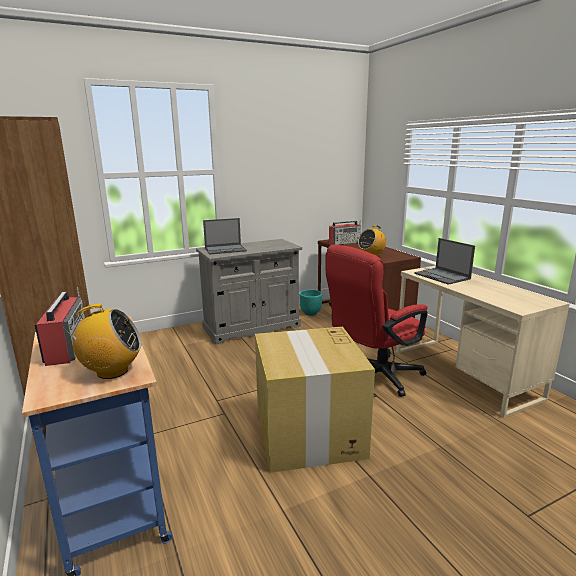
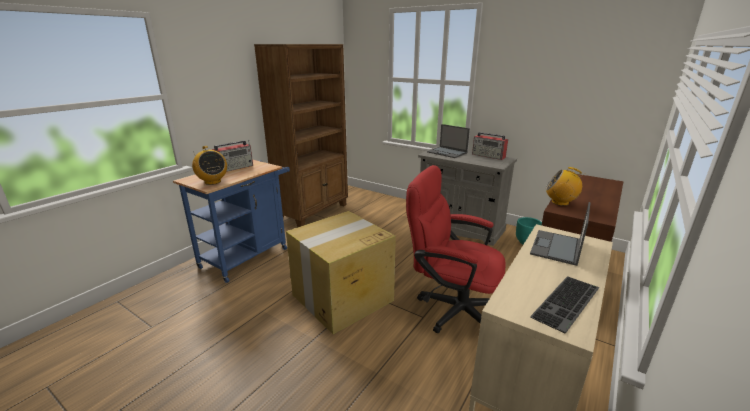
camera: 60 degrees right, 5 degrees up
radio [329,221,361,245] -> radio moved to [472,132,508,160]
none -> keyboard [530,276,600,333]

